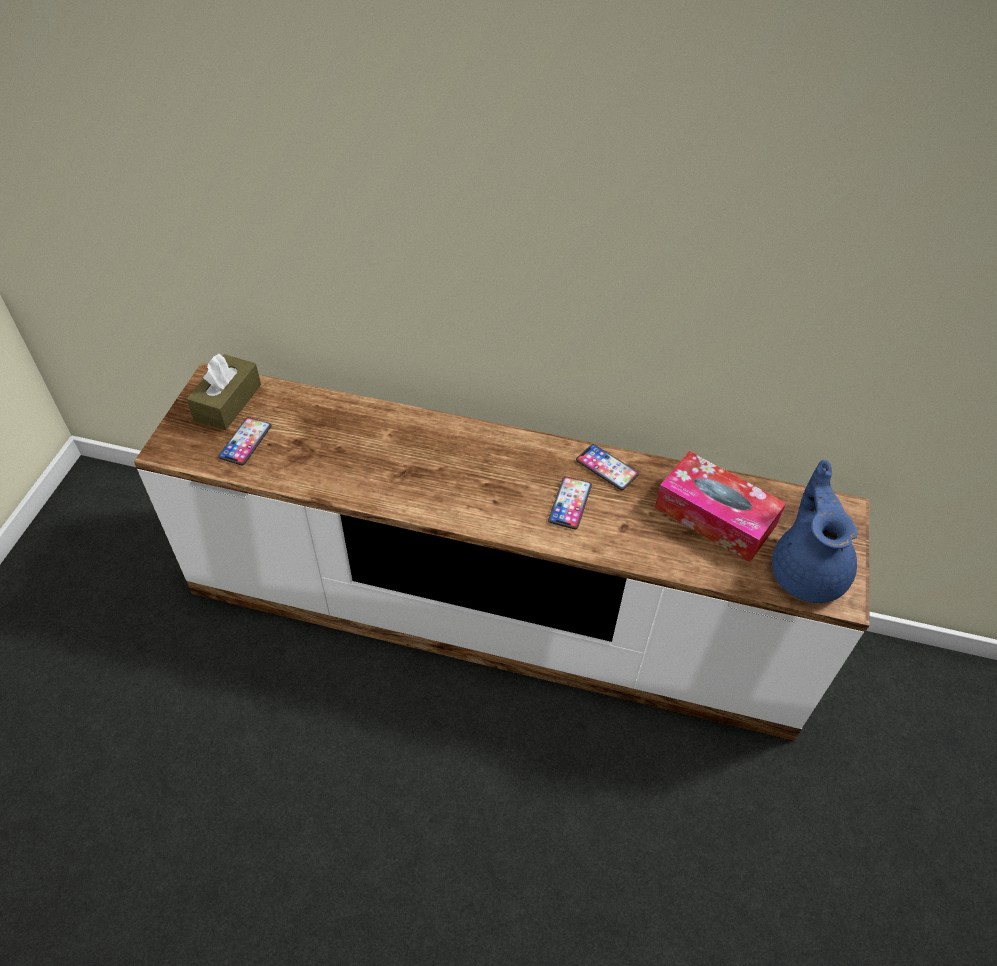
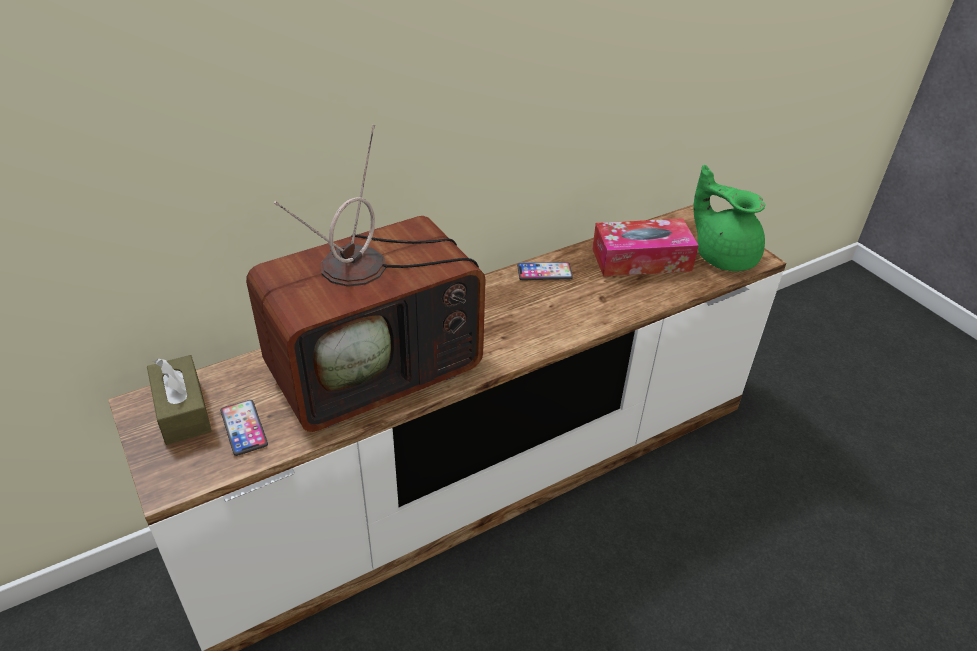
camera: 45 degrees left, 10 degrees down
phone [548,476,592,530] -> none
blue teapot [772,460,858,603] -> green teapot [693,165,765,271]
none -> television [246,125,486,432]

